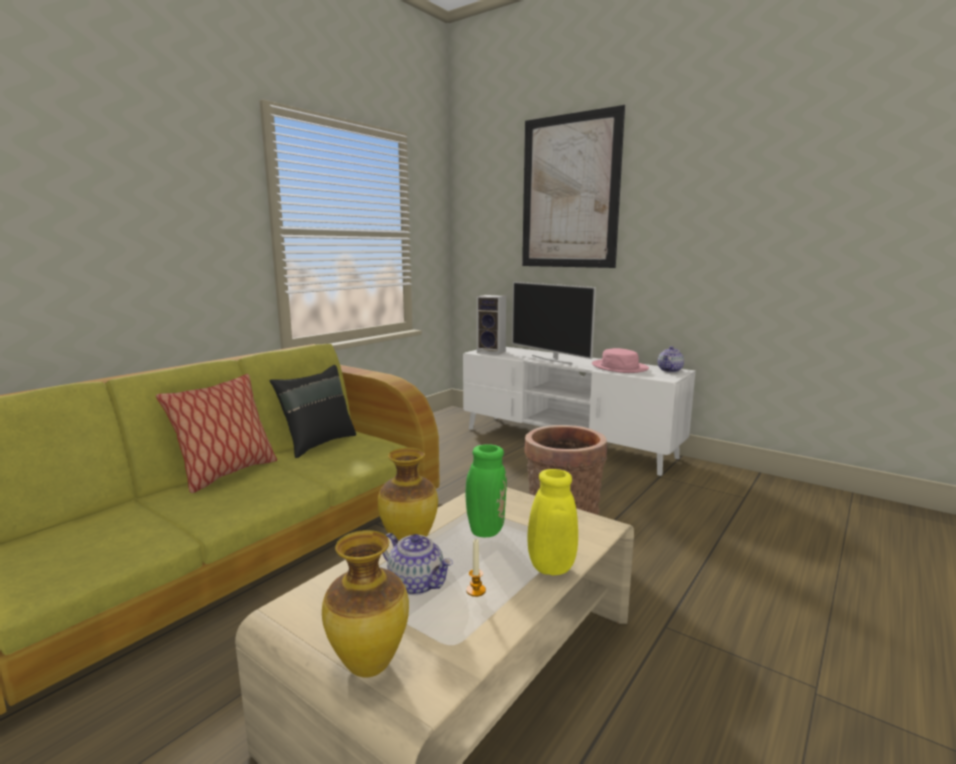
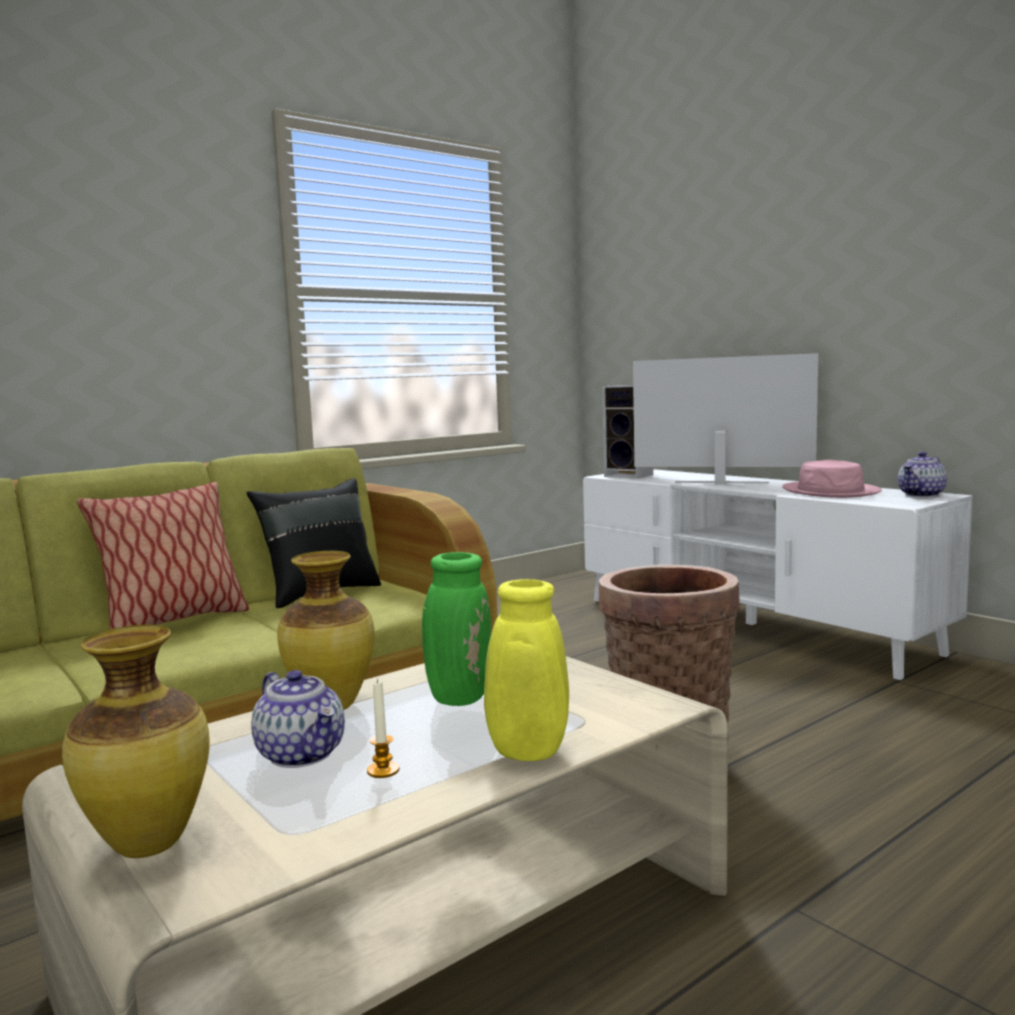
camera: 15 degrees right, 5 degrees down
television [512,282,596,364] -> television turned 135 degrees clockwise [633,353,818,485]
picture [522,105,625,268] -> none

